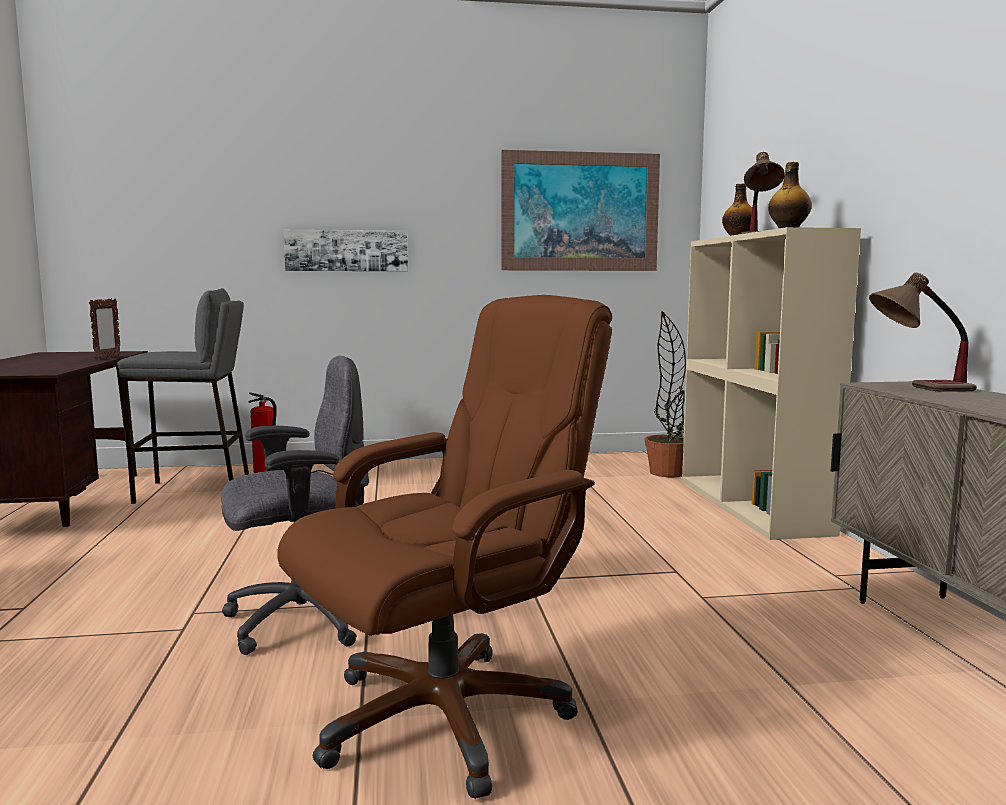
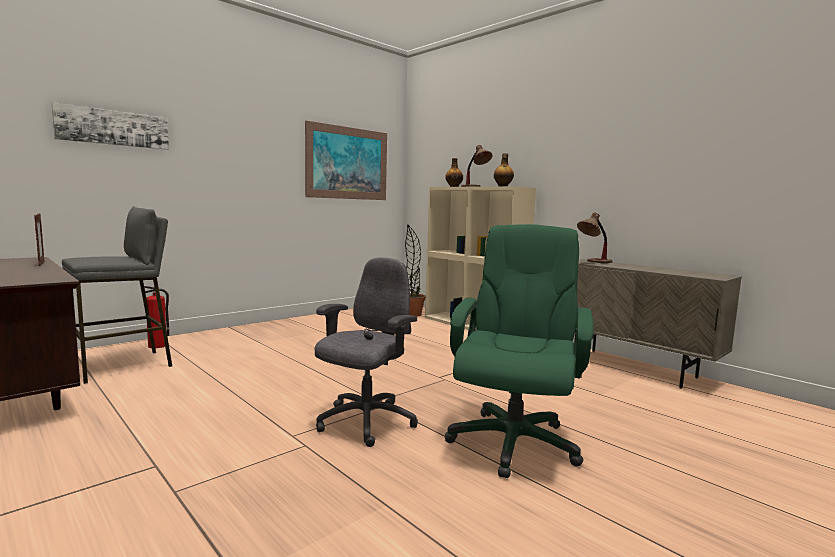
camera: 35 degrees left, 0 degrees up
brown office chair [277,295,612,799] -> green office chair [445,224,593,478]
picture [283,229,408,271] -> picture moved to [52,102,169,150]

